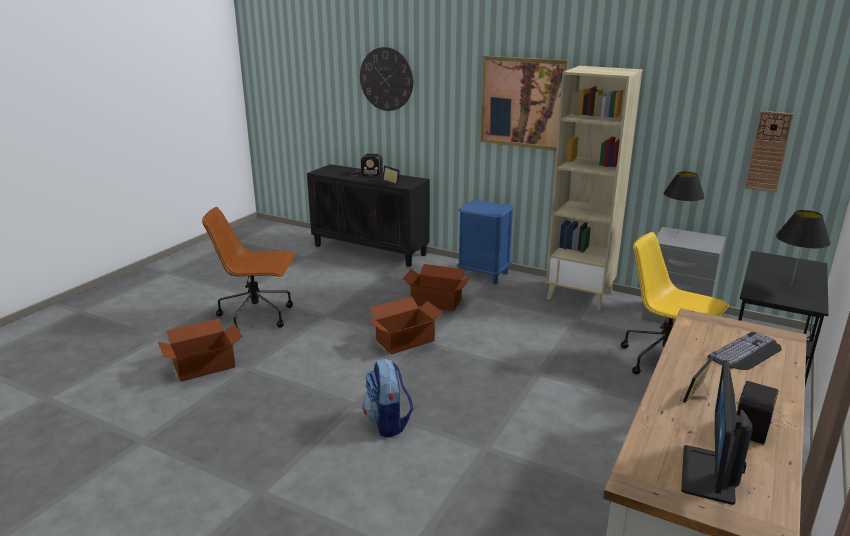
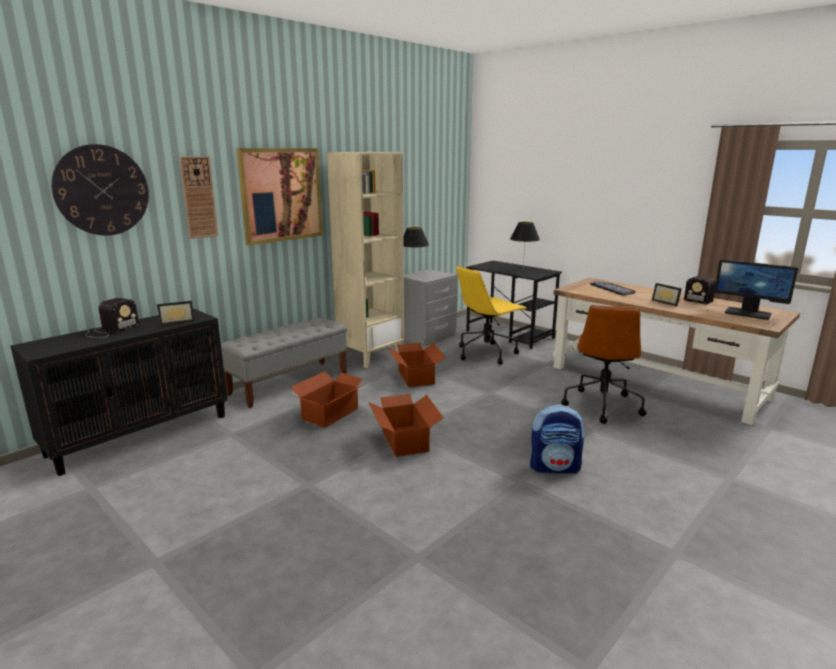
camera: 75 degrees left, 5 degrees down
cardboard box [158,318,243,382] -> cardboard box moved to [388,343,446,387]
brown office chair [202,207,295,330] -> brown office chair moved to [561,305,647,424]
blue nightstand [457,199,515,284] -> grey bench [221,318,347,408]
wall clock [745,111,794,192] -> wall clock moved to [180,156,218,239]

